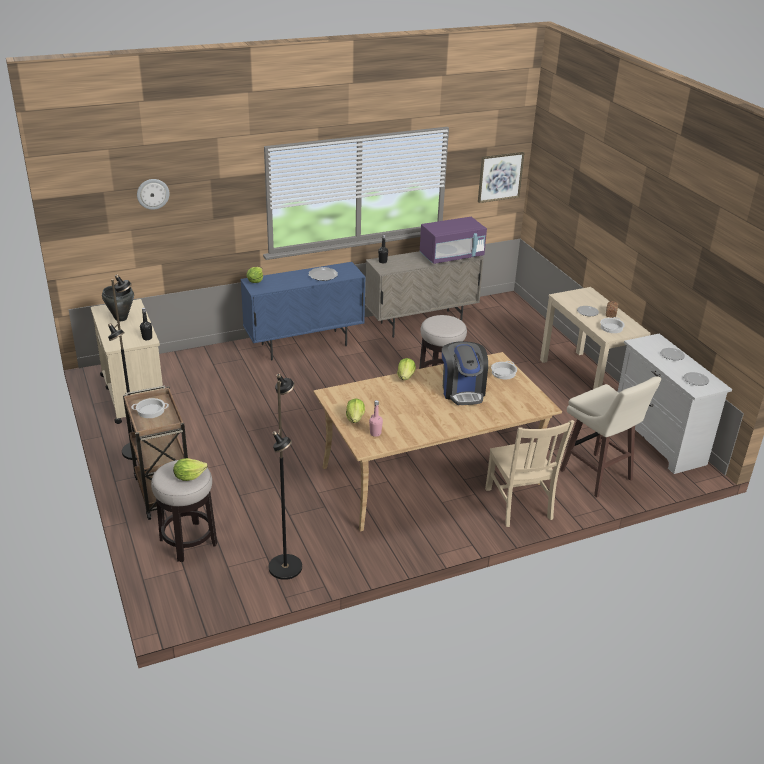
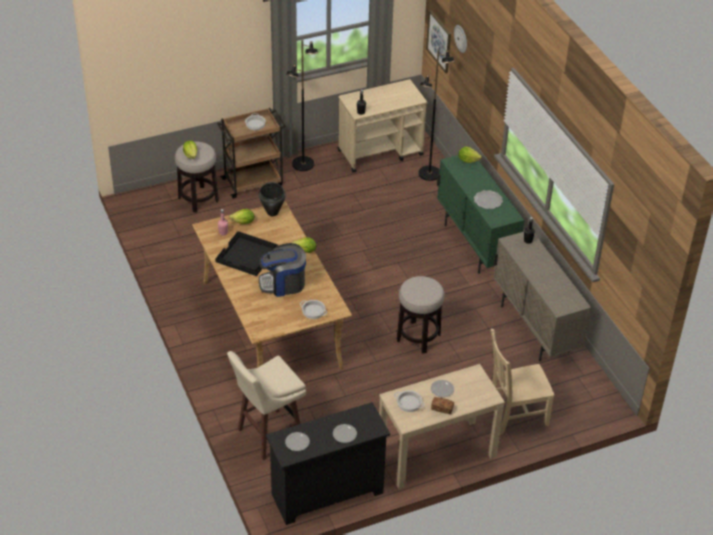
camera: 90 degrees right, 10 degrees up
black cooking pot [102,285,134,321] -> black cooking pot moved to [259,182,286,216]
blue cabinet [240,262,366,360] -> green cabinet [437,155,525,274]
black floor lamp [269,374,302,580] -> black floor lamp moved to [418,49,454,181]
purple microwave [420,217,487,264] -> none
picture [478,152,524,203] -> picture moved to [426,10,451,73]
beige chair [485,420,575,527] -> beige chair moved to [491,329,555,435]
white dresser [618,334,732,474] -> black dresser [266,402,390,525]
none -> black tray [215,231,278,276]

